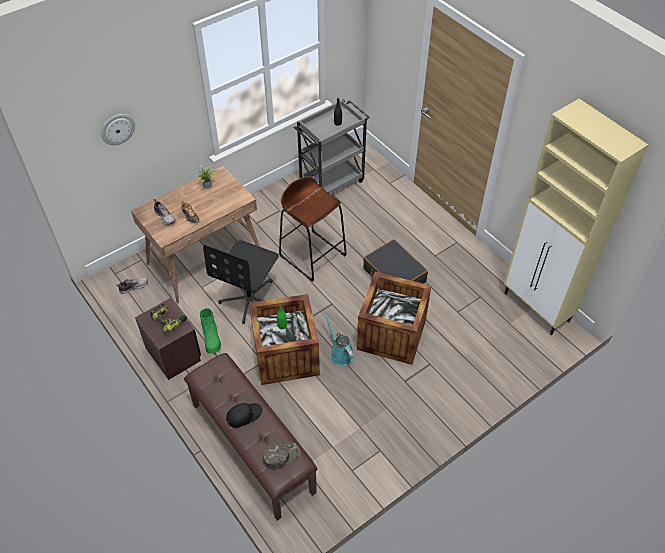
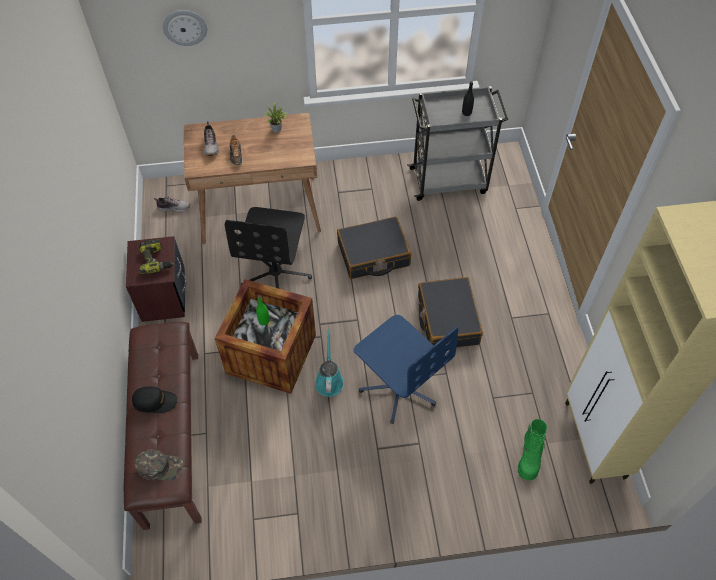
camera: 30 degrees right, 5 degrees up
green boot [200,308,221,354] -> green boot moved to [518,419,547,480]
black office chair [203,240,279,324] -> black office chair turned 45 degrees counterclockwise [225,207,312,289]
brown stool [279,176,347,282] -> black suitcase [337,217,411,279]
crate [357,272,431,365] -> blue office chair [354,315,458,424]

